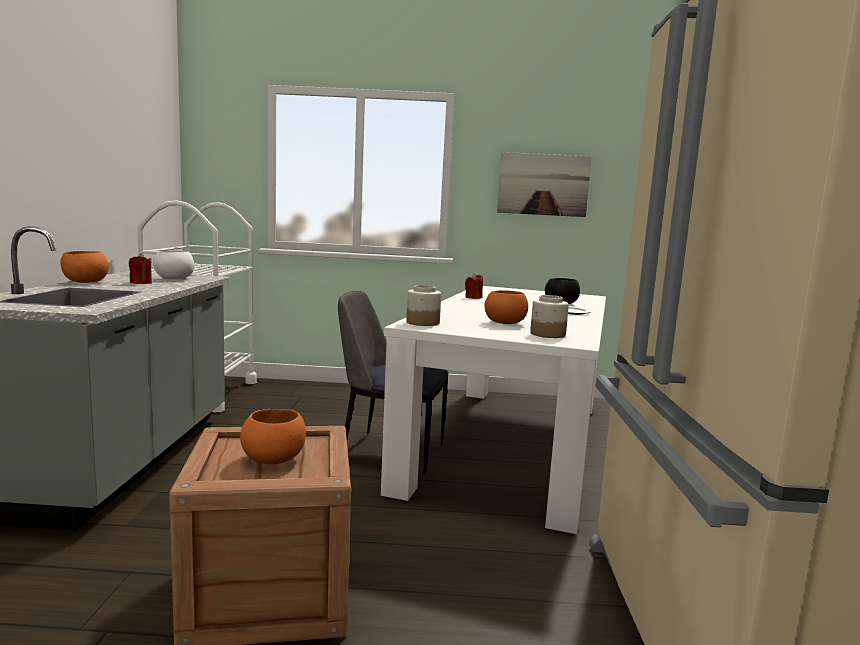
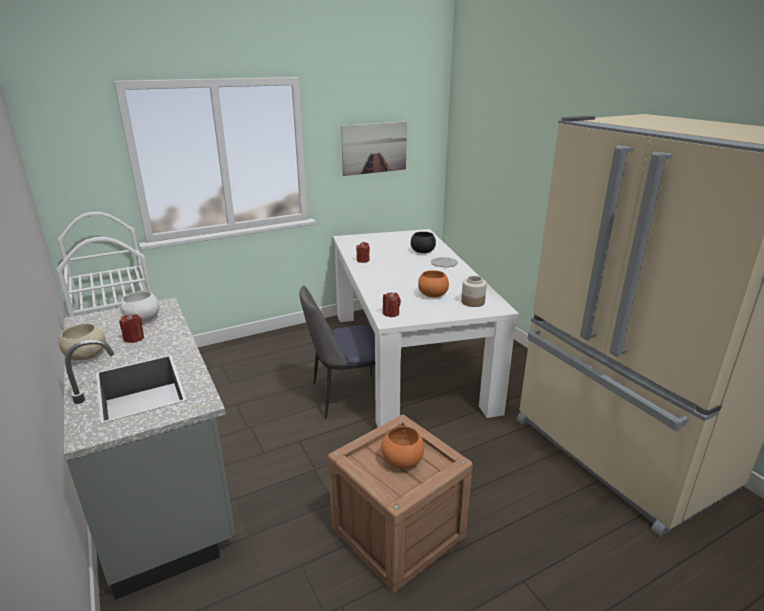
camera: 30 degrees left, 15 degrees up
orange bowl [60,251,109,283] -> beige bowl [59,323,105,360]
jar [406,285,441,326] -> red candle [382,292,401,317]

